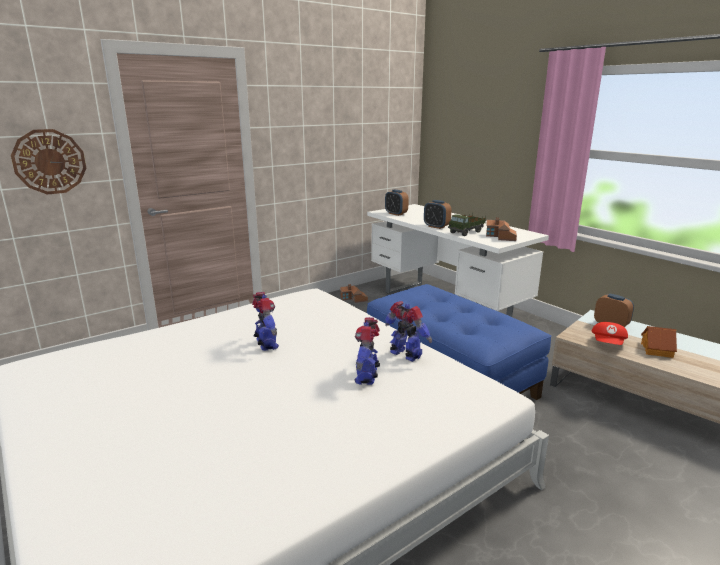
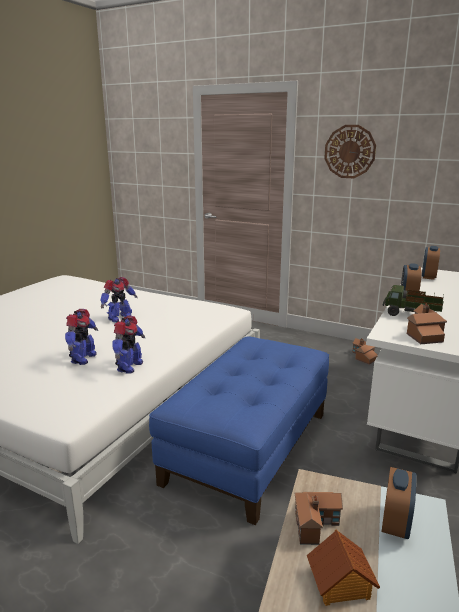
camera: 65 degrees right, 0 degrees up
wall clock [11,129,86,194] -> wall clock moved to [324,125,376,178]
toy robot [354,317,380,385] -> toy robot turned 120 degrees clockwise [65,309,98,365]
red cap [591,322,628,345] -> toy house [294,492,343,545]

